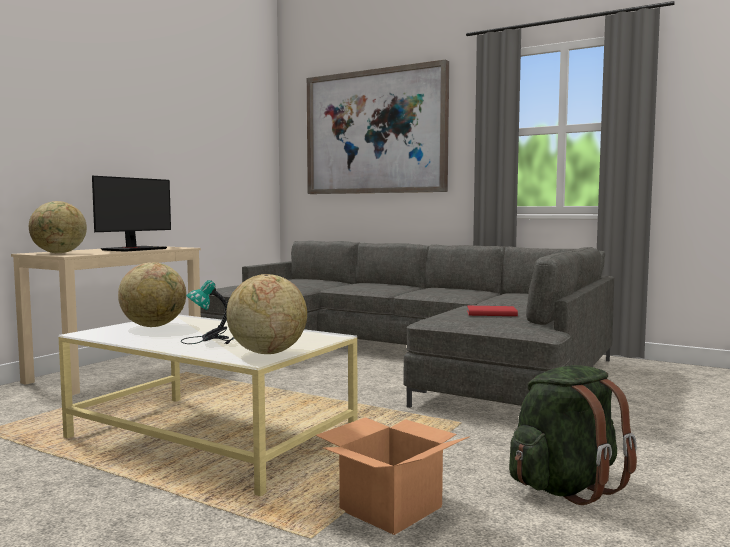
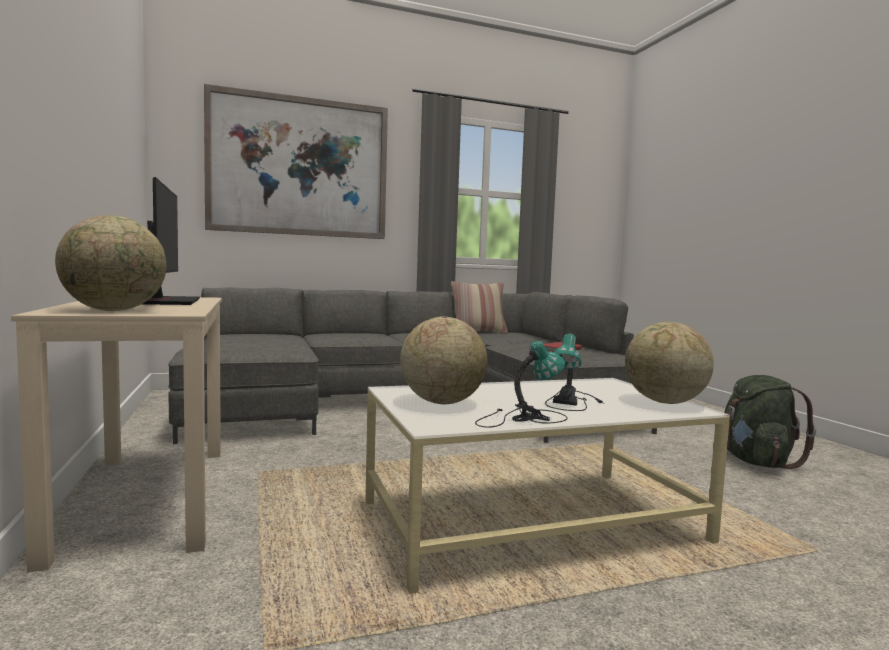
camera: 50 degrees left, 0 degrees up
cardboard box [316,417,470,535] -> none
none -> pillow [451,281,508,334]
none -> table lamp [475,340,568,428]

